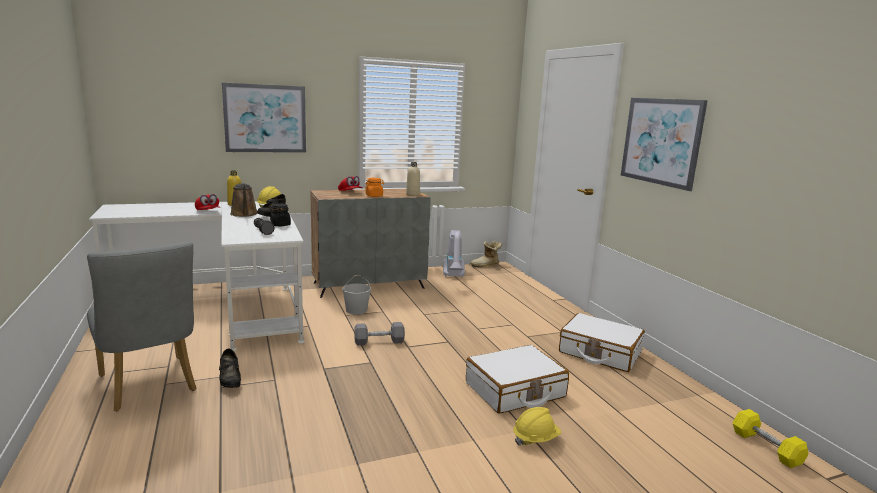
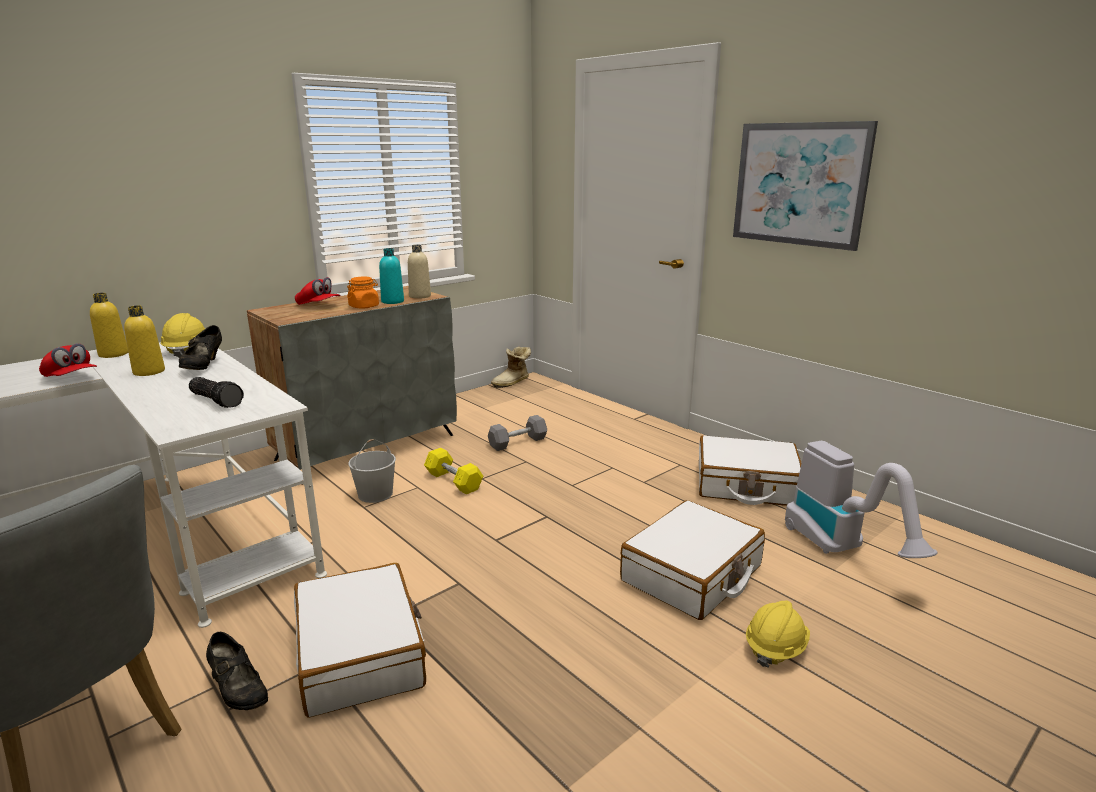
camera: 20 degrees left, 5 degrees up
picture [222,83,306,153] -> none
brown watering can [230,183,257,217] -> yellow bottle [124,306,165,376]
black jar [270,203,291,226] -> none
grey dumbbell [354,322,405,345] -> grey dumbbell moved to [488,415,547,451]
vacuum cleaner [443,230,465,278] -> vacuum cleaner moved to [785,441,938,558]
yellow dumbbell [733,409,808,468] -> yellow dumbbell moved to [424,448,483,494]
none -> white suitcase [294,563,426,717]
none -> turquoise bottle [379,248,404,304]

